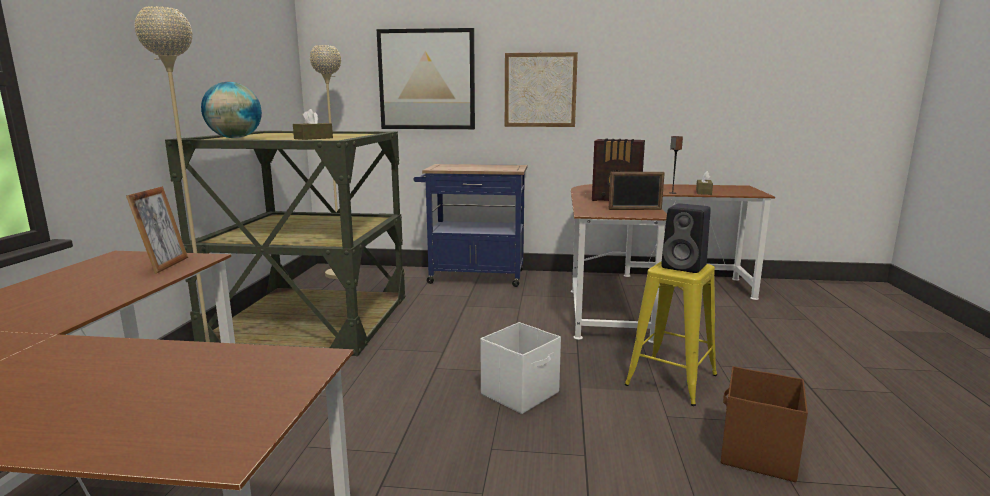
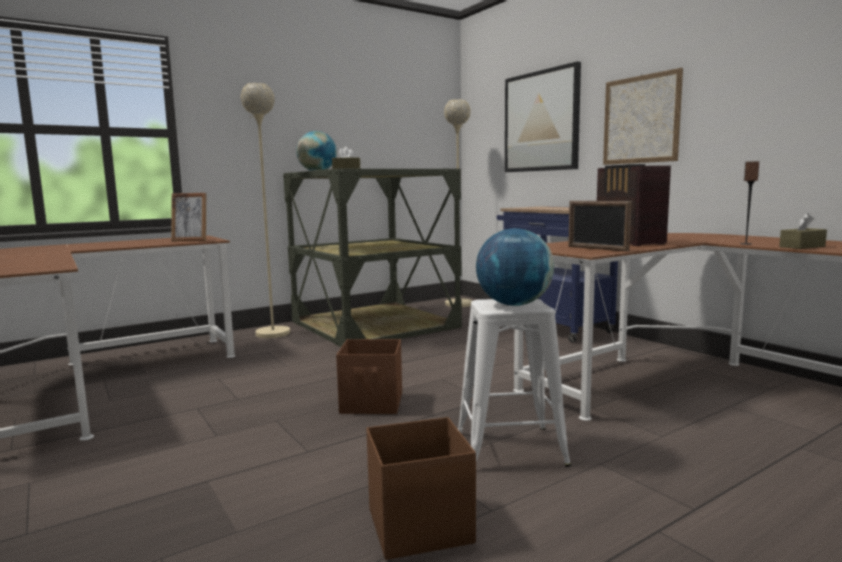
camera: 50 degrees right, 5 degrees down
picture frame [126,186,188,274] -> picture frame turned 45 degrees clockwise [171,193,206,241]
white storage box [480,322,561,414] -> brown storage box [336,339,402,414]
yellow stool [625,261,717,406] -> white stool [458,299,571,467]
black speaker [661,203,711,273] -> globe [476,228,554,306]

